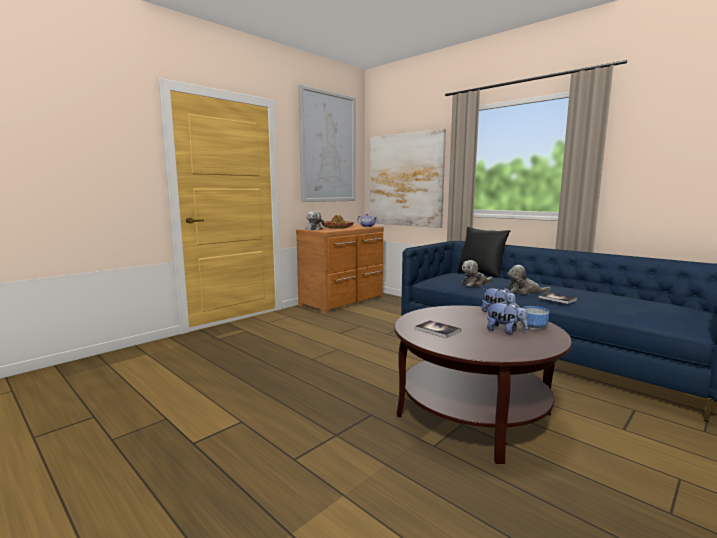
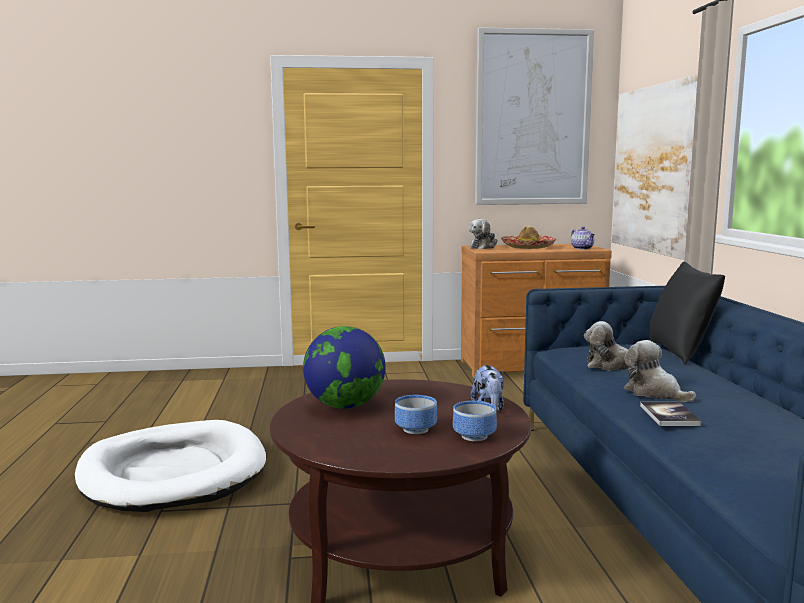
camera: 40 degrees right, 0 degrees up
book [415,320,461,338] -> globe [303,326,386,409]
plush toy [487,301,528,334] -> bowl [395,395,437,434]
none -> white dog bed [75,420,266,512]

